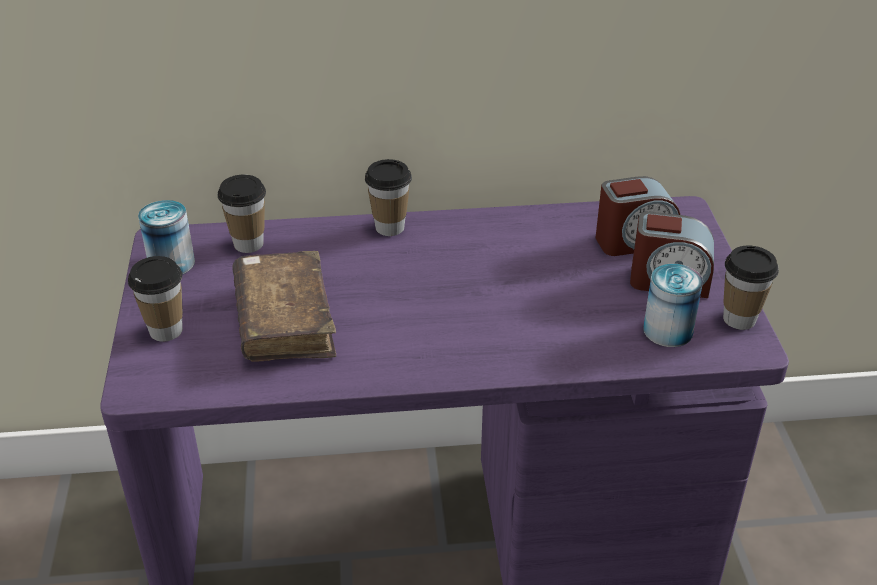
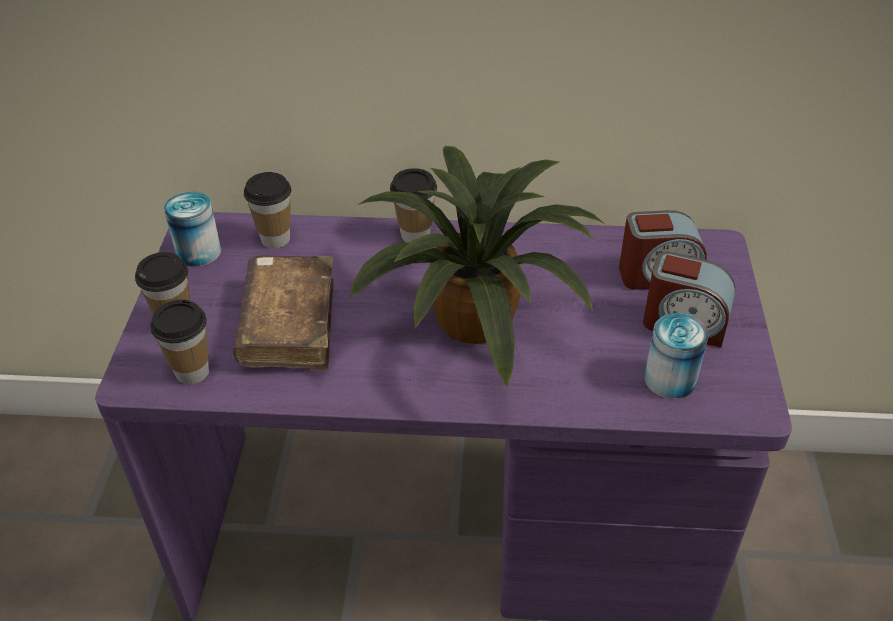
camera: 10 degrees right, 5 degrees up
cup [723,246,779,330] -> cup moved to [151,300,209,385]
none -> potted plant [350,146,606,388]

